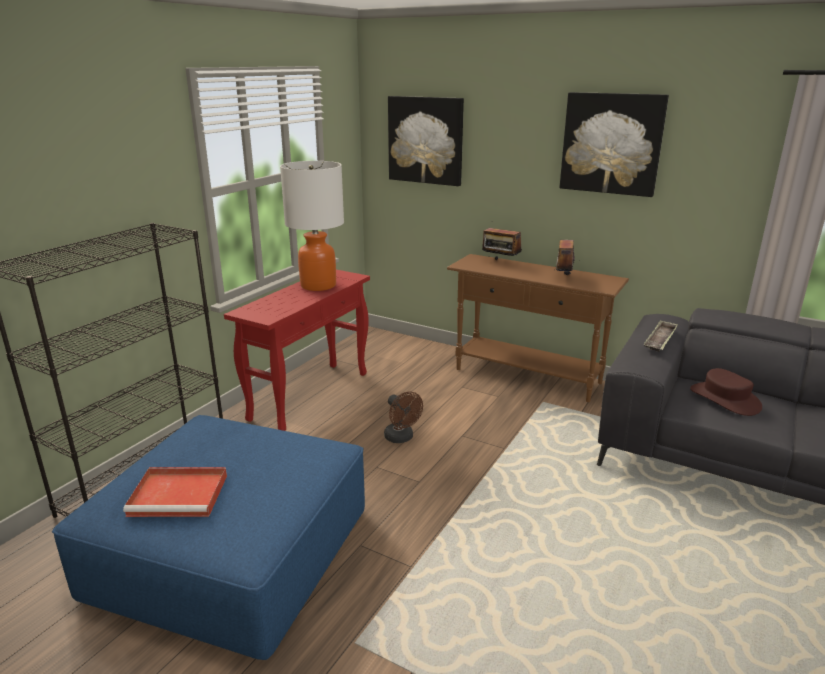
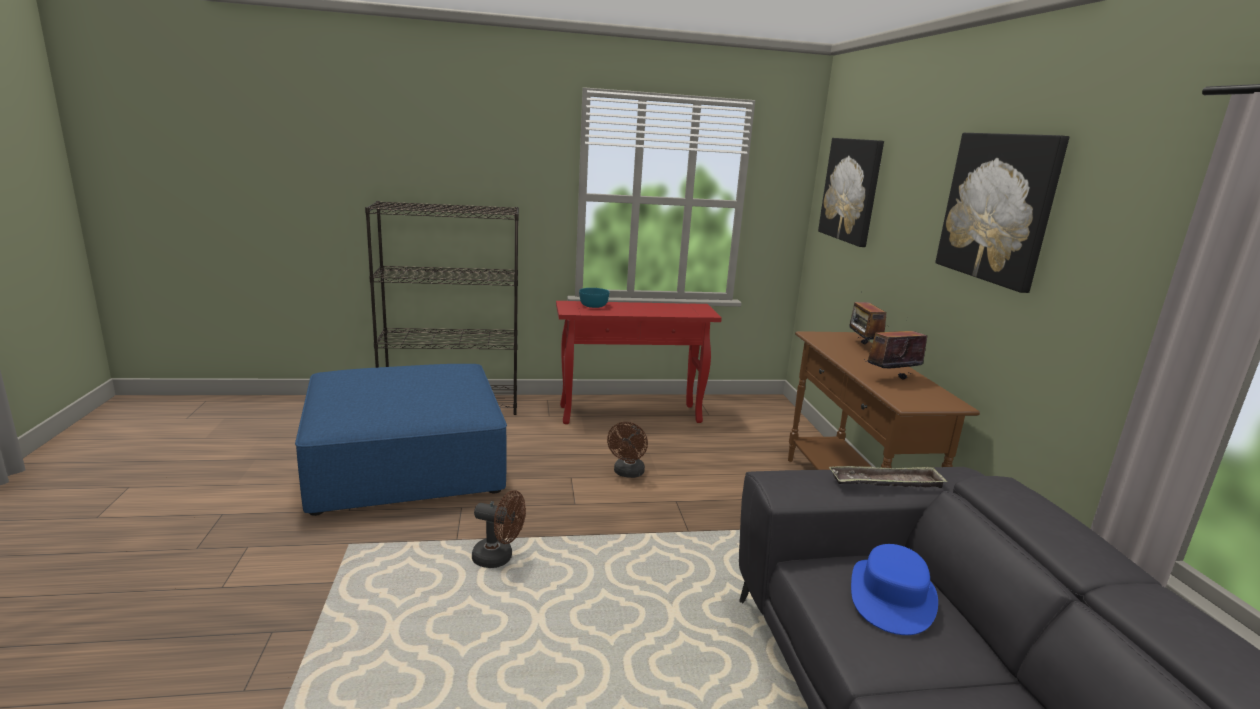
camera: 50 degrees right, 5 degrees down
red tray [123,467,227,517] -> none
table lamp [280,161,344,291] -> none
brown hat [690,368,762,416] -> blue hat [851,544,938,635]
none -> brown fan [472,490,526,568]
none -> turquoise bowl [579,288,610,308]

